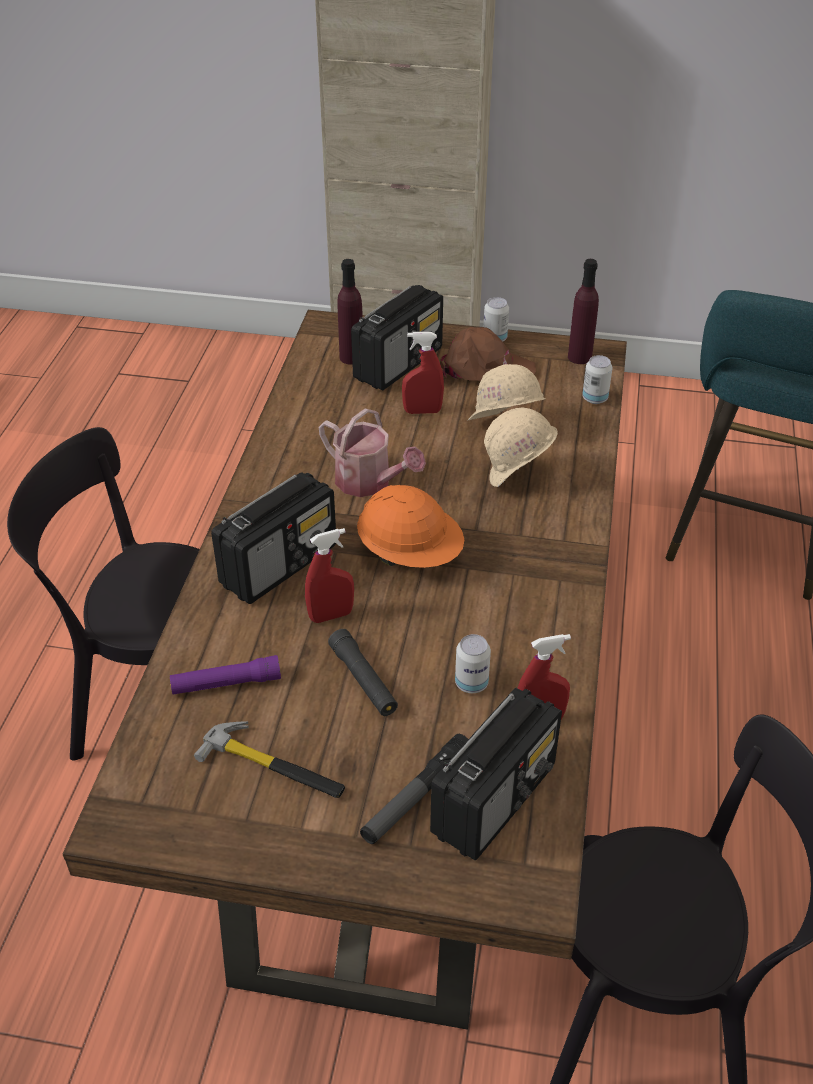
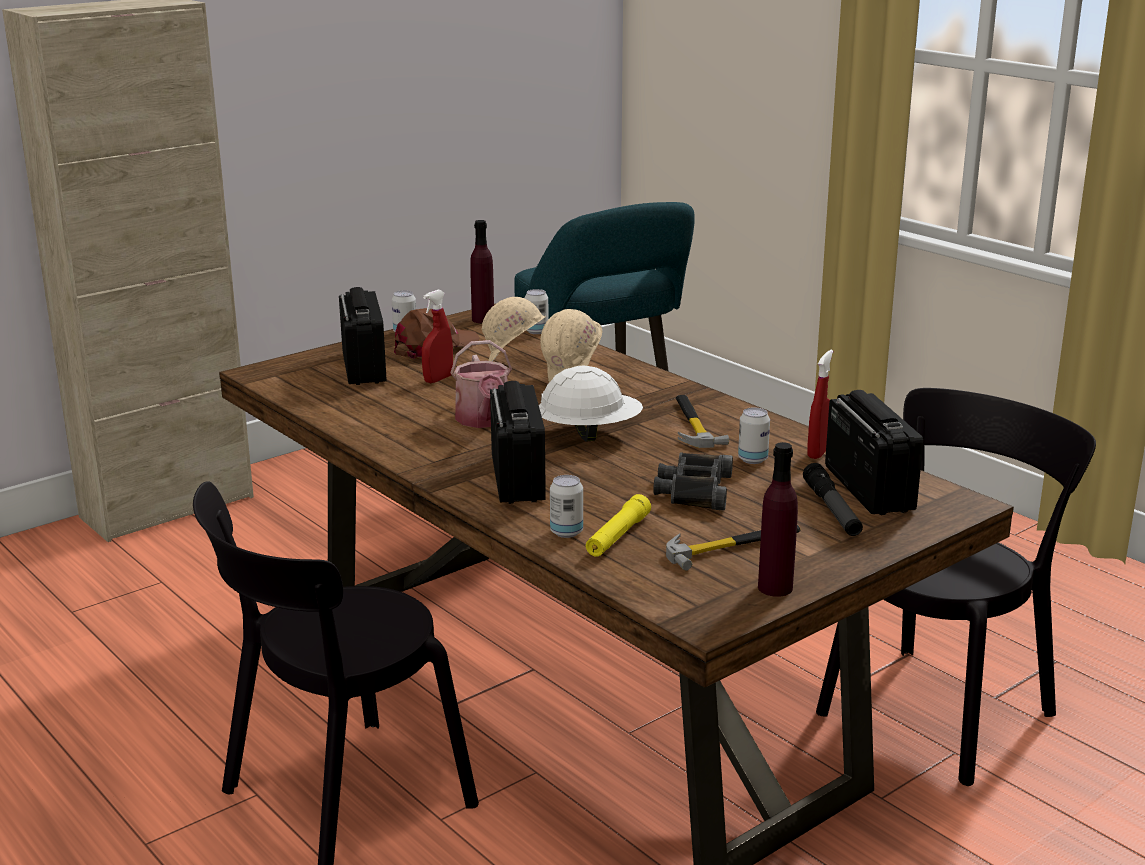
camera: 50 degrees left, 20 degrees down
purple flashlight [170,655,281,695] -> yellow flashlight [586,494,651,557]
red spray bottle [305,528,354,623] -> none
watering can [319,408,426,497] -> watering can turned 90 degrees clockwise [451,340,512,428]
black flashlight [328,629,398,716] -> black binoculars [653,452,733,510]
purple bottle [337,259,363,365] -> purple bottle moved to [758,442,798,597]
orange hard hat [357,485,464,568] -> white hard hat [539,366,643,442]
none -> can [550,475,583,538]
none -> hammer [675,395,729,448]

